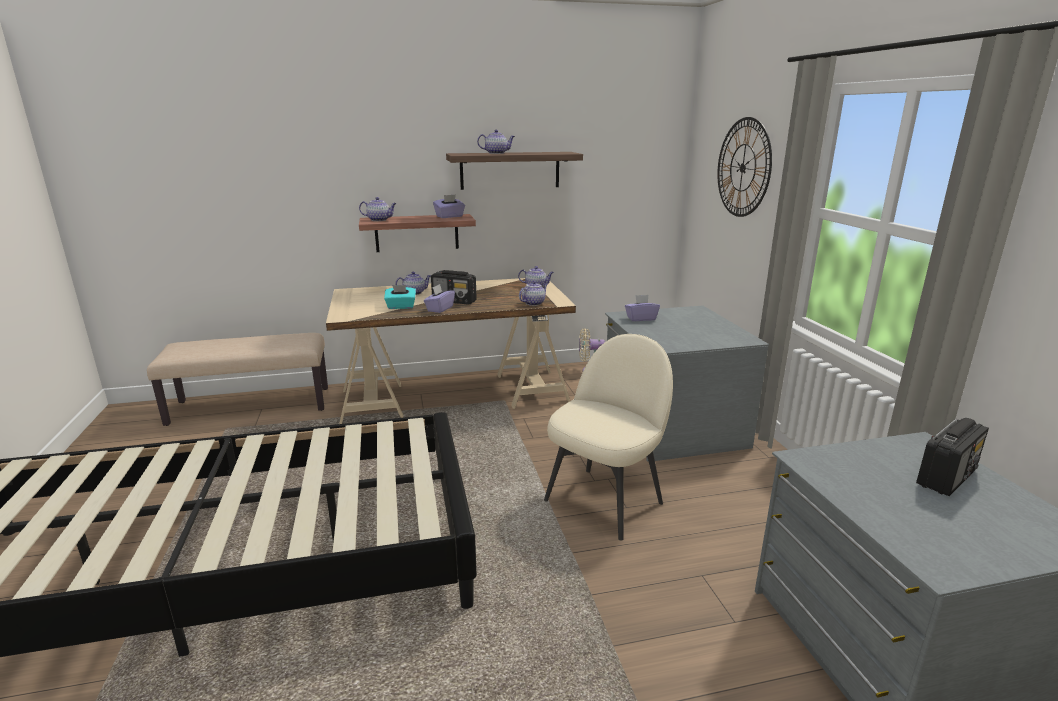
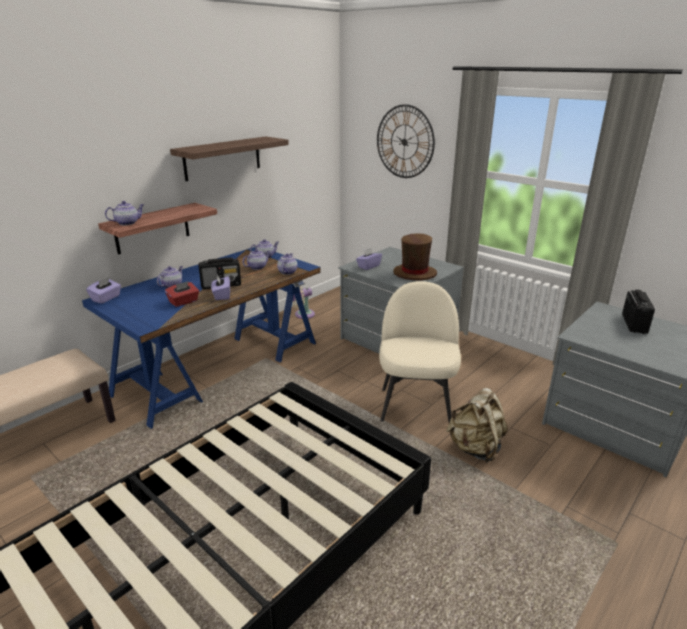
camera: 35 degrees left, 5 degrees up
beige desk [326,278,576,424] -> blue desk [82,247,321,429]
turquoise tissue box [384,285,416,309] -> red tissue box [165,281,199,307]
purple tissue box [433,194,465,218] -> purple tissue box moved to [86,277,121,304]
teapot [477,130,515,154] -> teapot moved to [242,249,270,270]
none -> brown hat [393,234,437,280]
none -> beige backpack [446,388,508,463]

